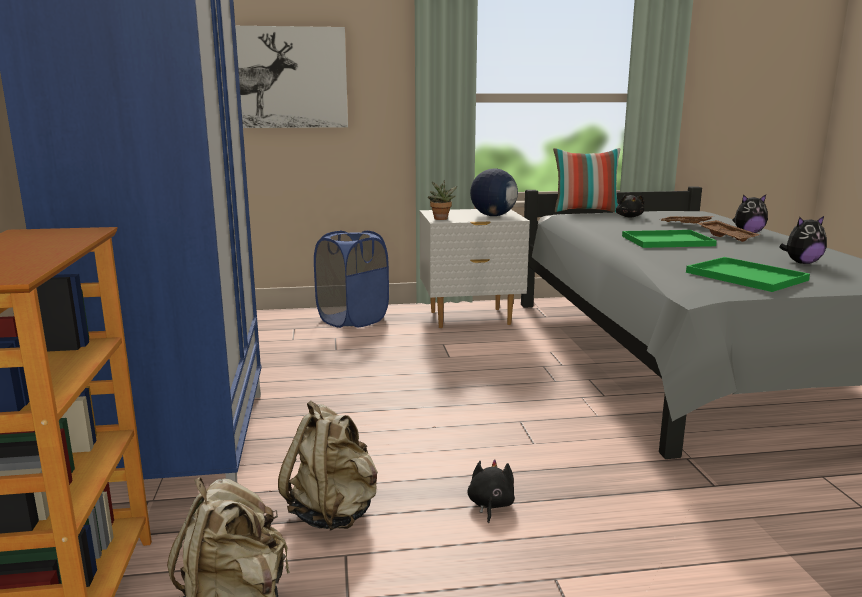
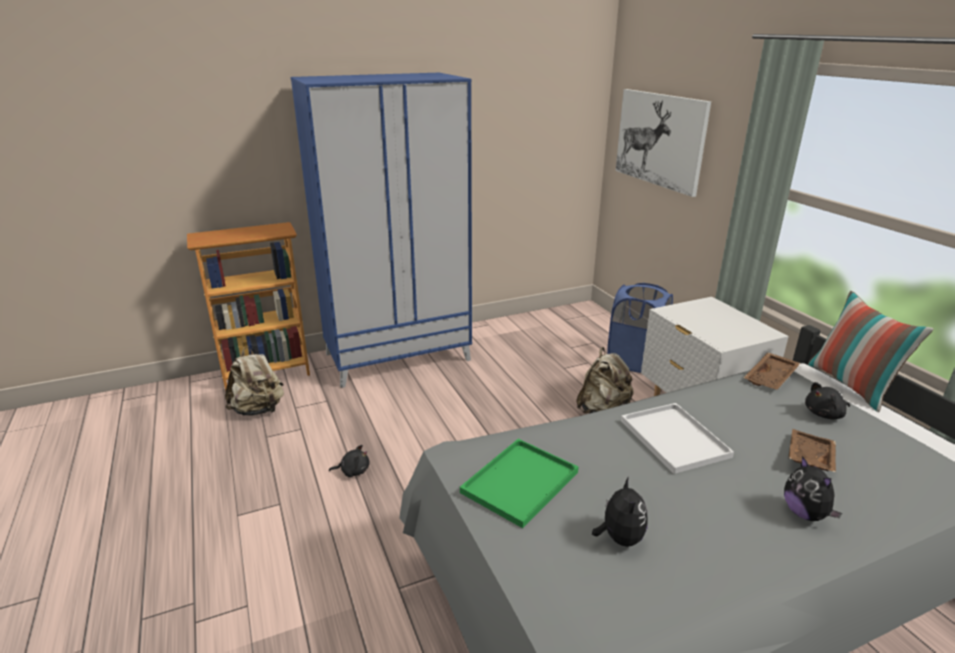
camera: 75 degrees right, 10 degrees up
beige backpack [278,401,378,530] -> beige backpack moved to [576,347,634,414]
potted plant [428,180,458,220] -> none
globe [470,169,518,216] -> none
green tray [622,230,717,248] -> white tray [621,403,734,474]
brown tray [697,220,760,242] -> brown tray moved to [743,353,801,390]
plush toy [780,216,827,264] -> plush toy turned 150 degrees counterclockwise [592,477,648,547]

